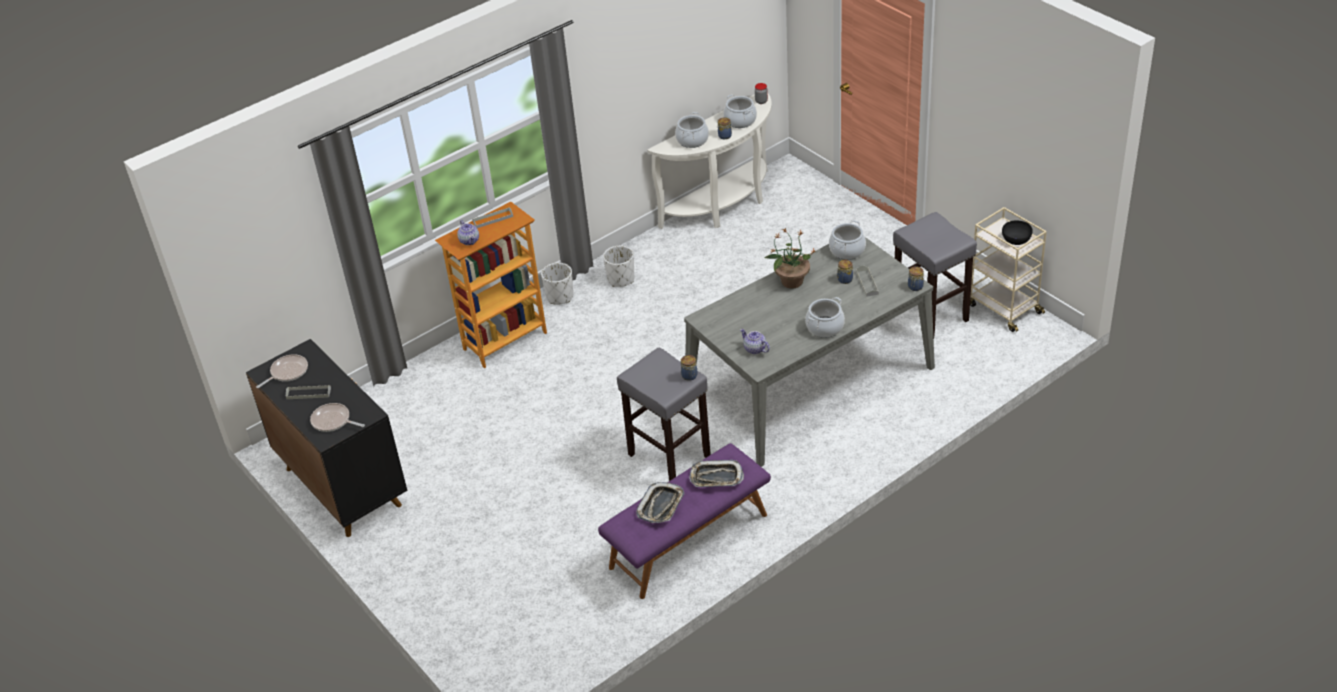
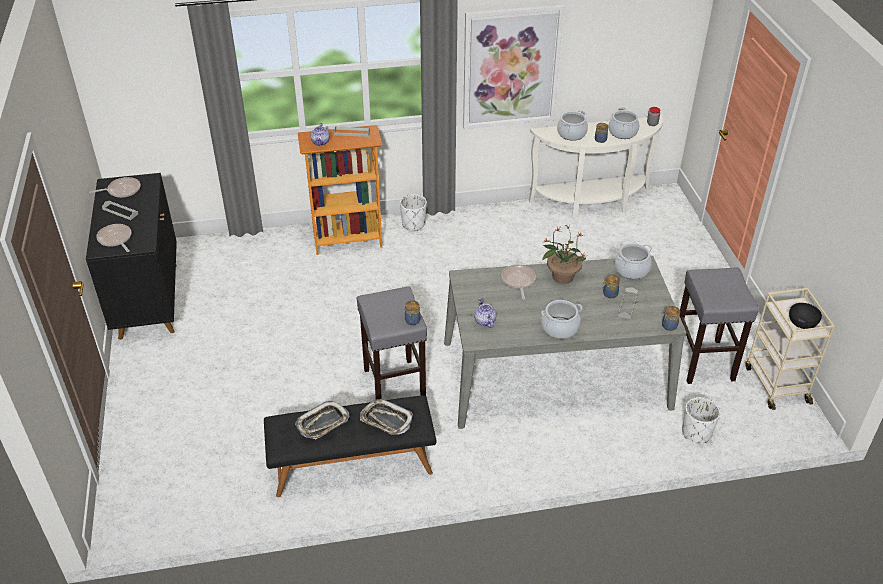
camera: 25 degrees right, 0 degrees up
purple bench [598,443,771,599] -> black bench [264,395,437,497]
white planter [603,245,634,287] -> white planter moved to [682,397,720,443]
none -> picture [463,4,564,129]
none -> frying pan [501,265,536,300]

